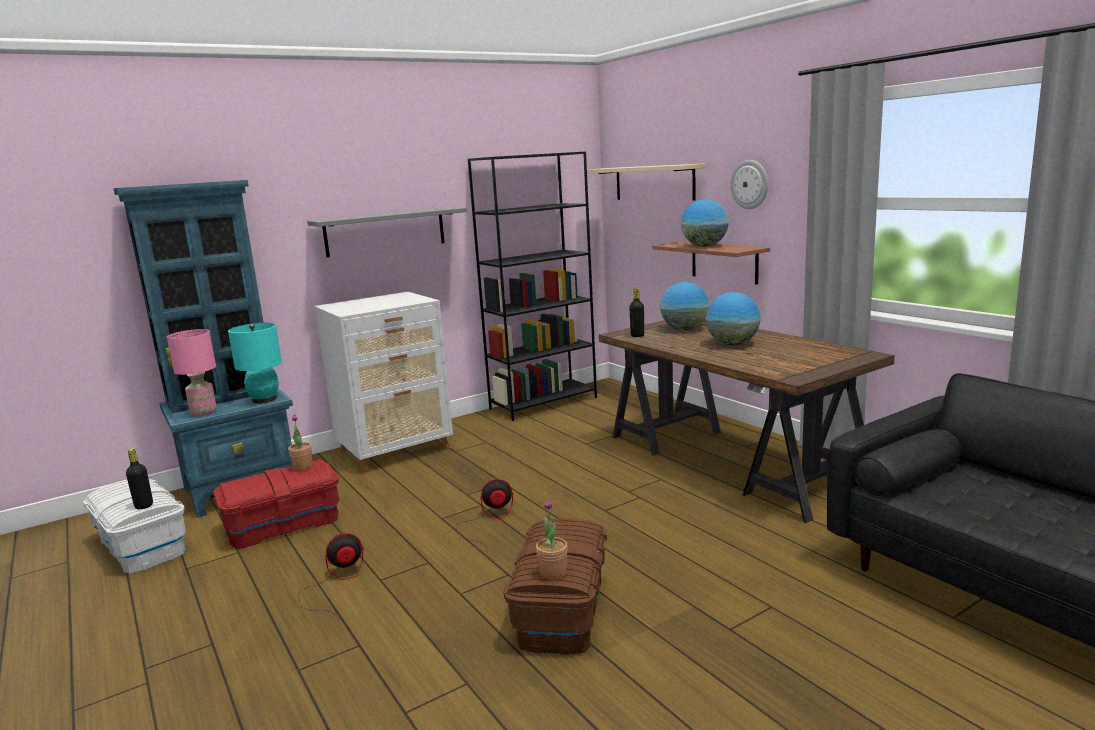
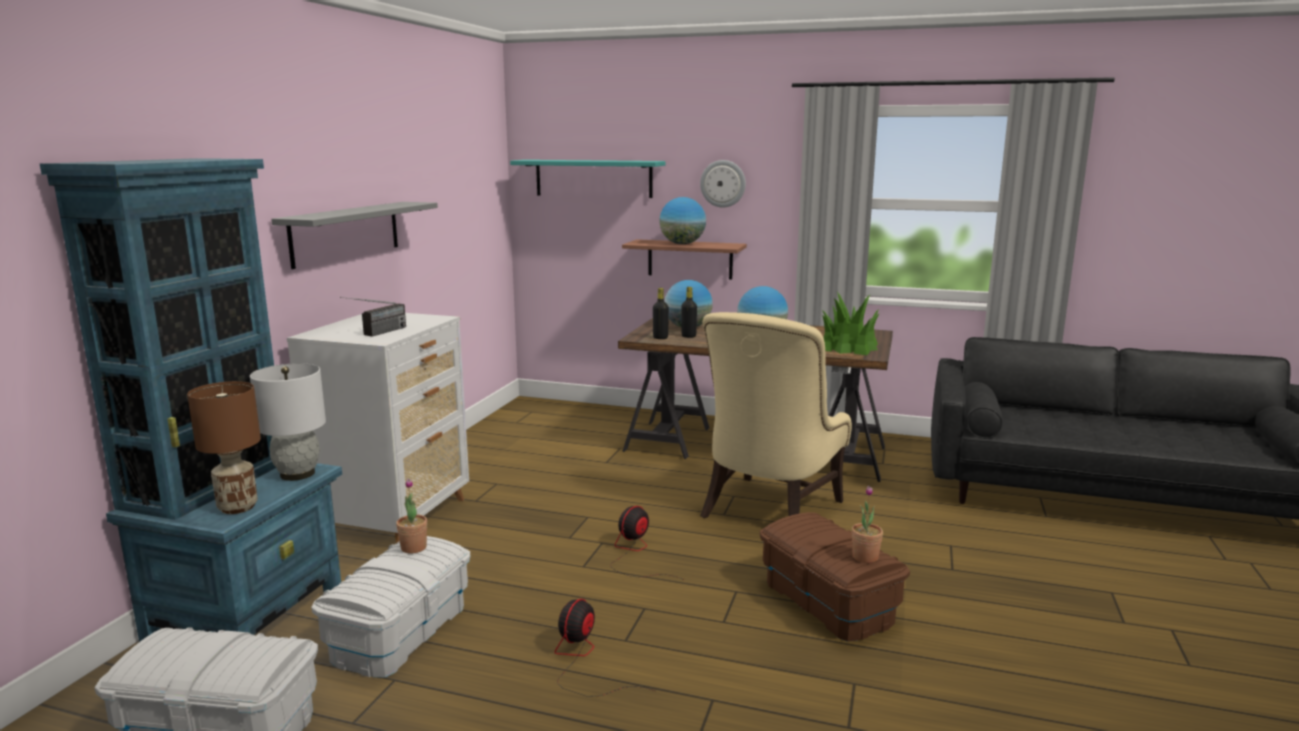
camera: 40 degrees left, 0 degrees up
black bottle [126,448,153,509] -> black bottle moved to [681,287,697,338]
pink table lamp [167,329,217,416] -> brown table lamp [187,381,261,514]
red storage box [213,459,339,549] -> white storage box [311,536,470,678]
turquoise table lamp [228,323,282,403] -> white table lamp [250,363,326,481]
black bookcase [468,152,597,421] -> none
beige shelf [587,164,705,201] -> turquoise shelf [510,160,666,198]
none -> radio [340,297,406,337]
none -> beige chair [700,312,852,518]
none -> potted plant [822,292,879,355]

